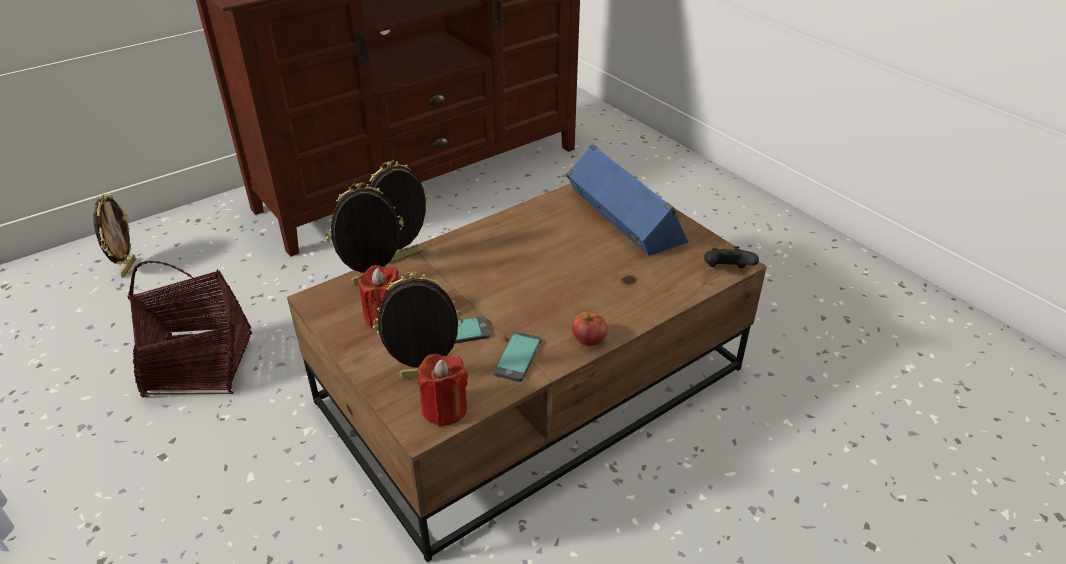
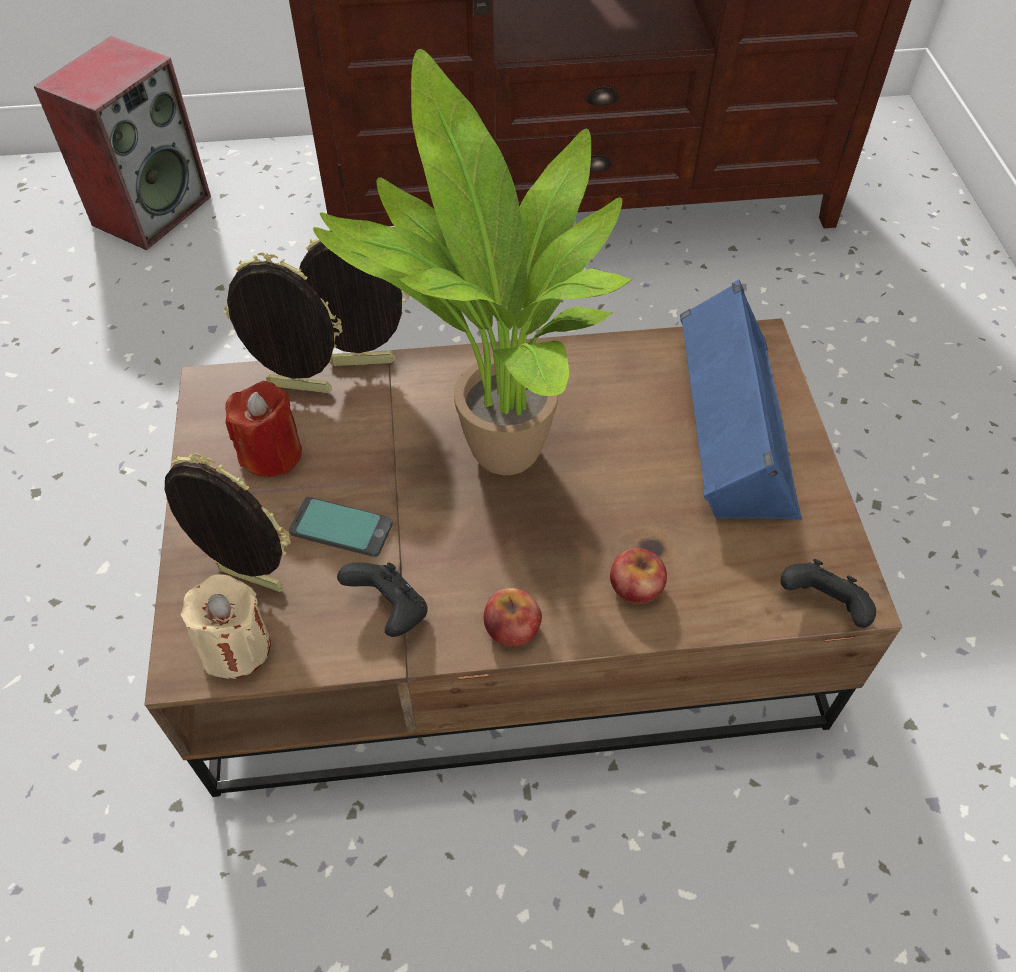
camera: 30 degrees right, 15 degrees up
picture frame [93,194,136,278] -> speaker [34,36,211,250]
basket [127,261,252,398] -> none
red candle [417,354,468,427] -> beige candle [180,574,271,679]
phone [493,331,541,382] -> black game controller [337,562,428,637]
none -> potted plant [313,49,634,475]
none -> apple [610,548,667,604]

